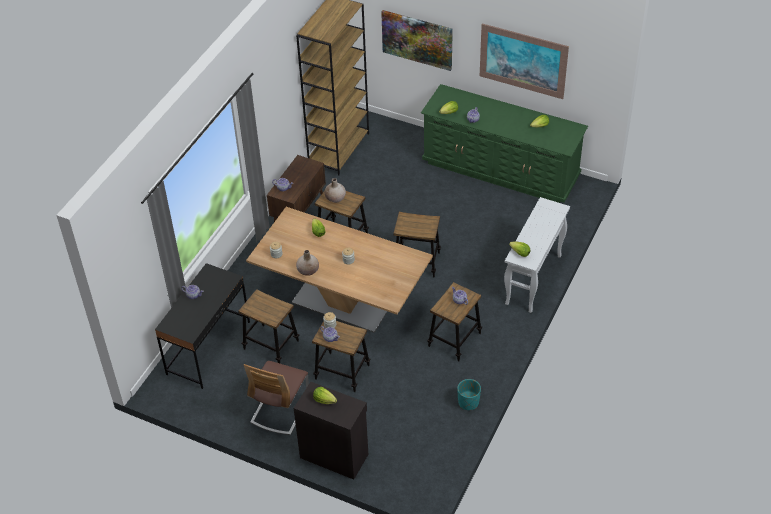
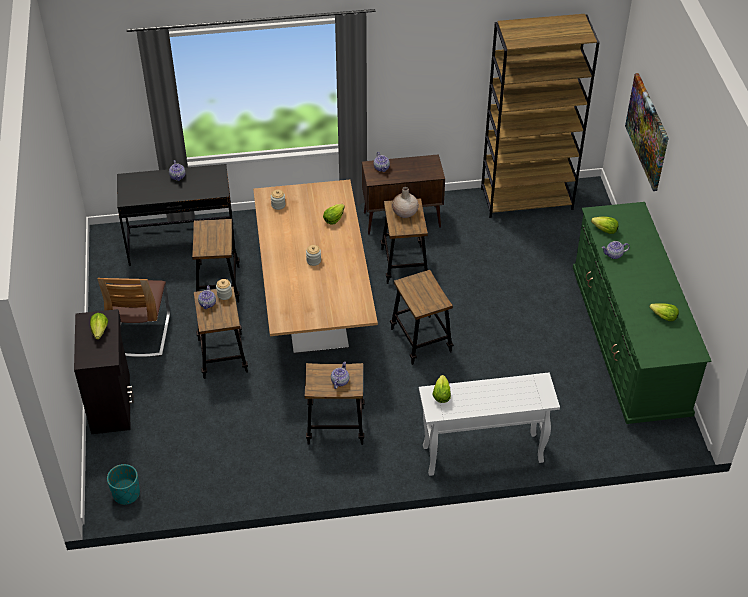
camera: 55 degrees right, 0 degrees up
chair [244,361,309,435] -> chair turned 75 degrees counterclockwise [97,278,170,357]
beige vase [296,250,319,276] -> none
turquoise planter [457,379,481,410] -> turquoise planter moved to [107,464,140,505]
picture [480,23,569,99] -> none

